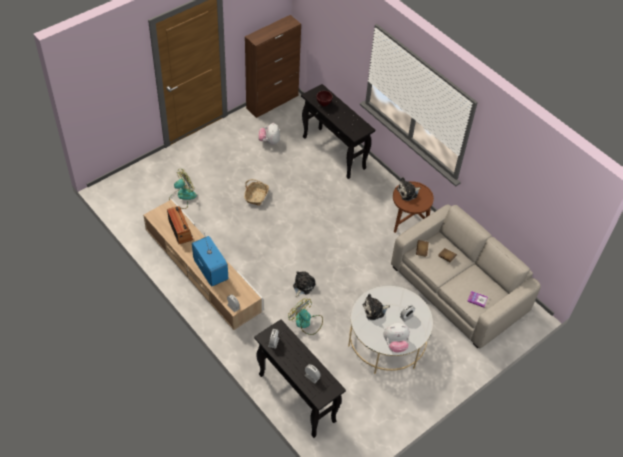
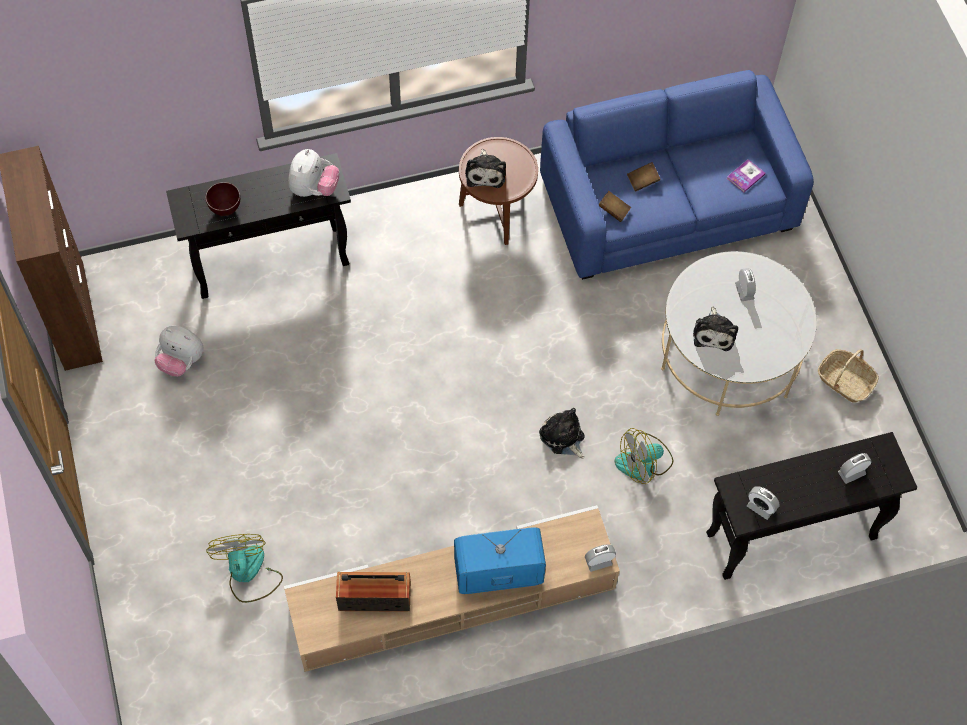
camera: 65 degrees left, 10 degrees up
basket [244,179,269,206] -> basket moved to [818,349,879,403]
plush toy [384,323,410,352] -> plush toy moved to [288,149,339,197]
beige sofa [391,204,541,349] -> blue sofa [540,70,814,280]

